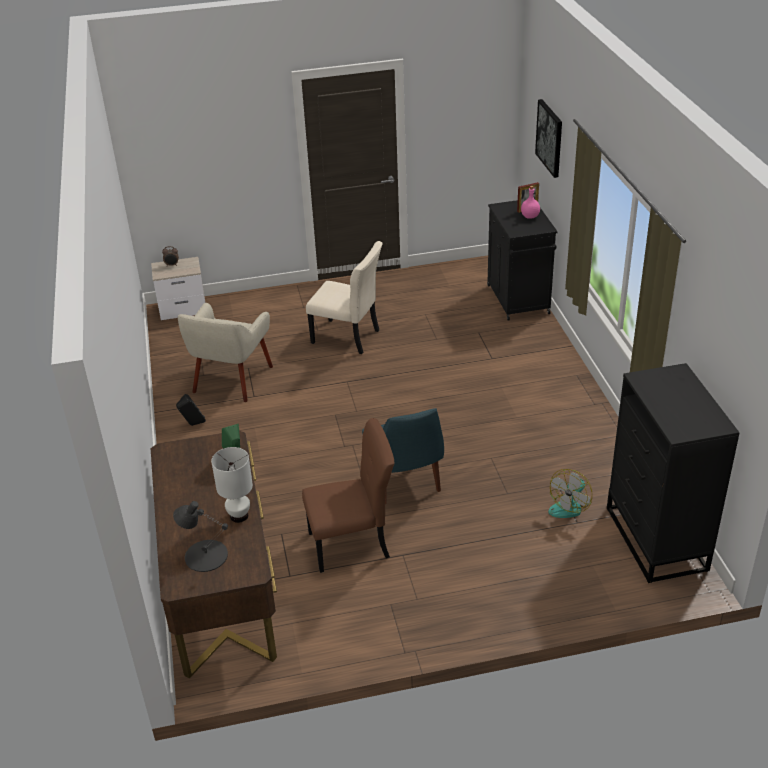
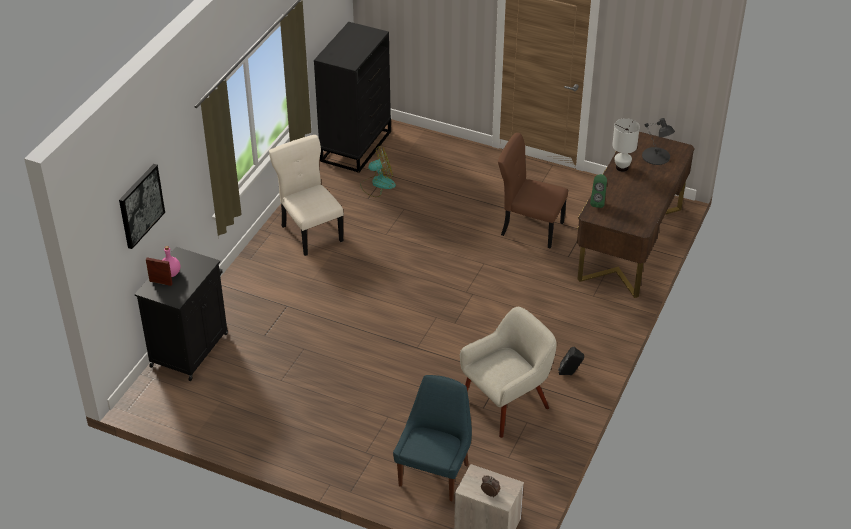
camera: 145 degrees left, 5 degrees up
beige chair [306,241,383,354] -> beige chair moved to [269,135,344,256]
blue chair [362,408,444,504] -> blue chair moved to [393,375,472,501]

